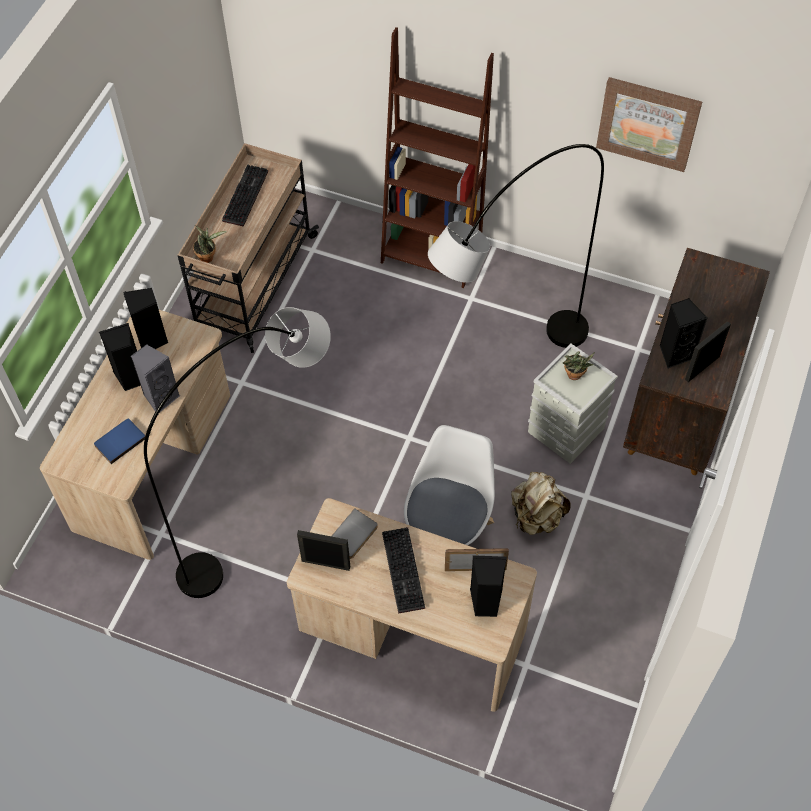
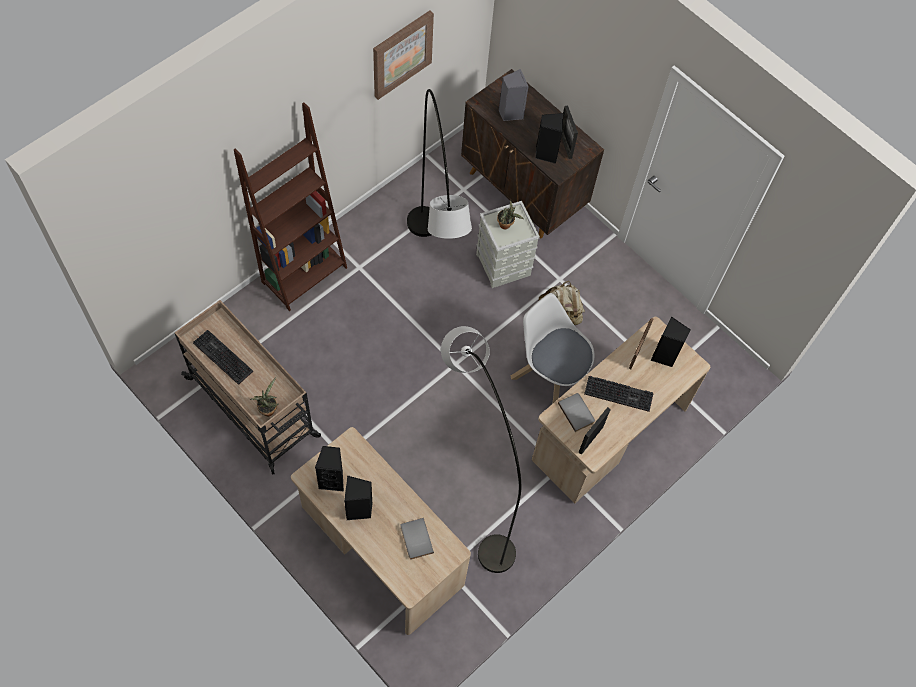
camera: 70 degrees left, 5 degrees up
blue book [94,419,145,464] -> grey book [401,518,434,559]
grey speaker [131,344,180,413] -> grey speaker moved to [499,69,529,121]

